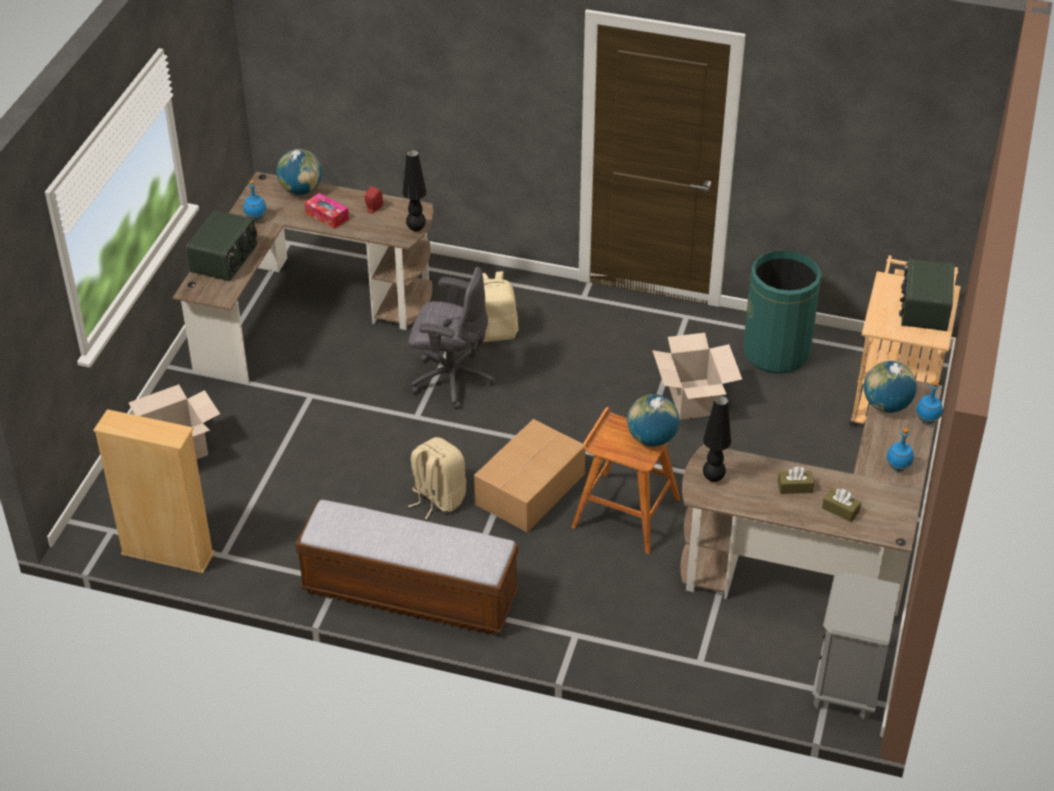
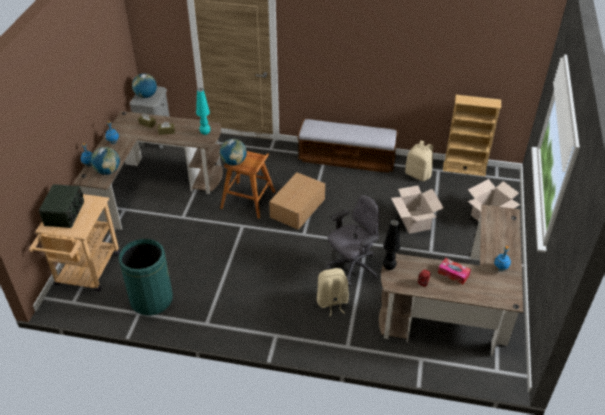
camera: 175 degrees right, 0 degrees up
radio [186,210,257,281] -> none
globe [276,149,322,195] -> globe moved to [132,73,157,98]
beige backpack [408,437,466,519] -> beige backpack moved to [405,140,433,181]
grey office chair [409,267,495,410] -> grey office chair turned 135 degrees clockwise [327,195,379,287]
cardboard box [652,333,742,420] -> cardboard box moved to [391,185,444,234]
black table lamp [703,396,731,482] -> turquoise table lamp [196,88,210,135]

